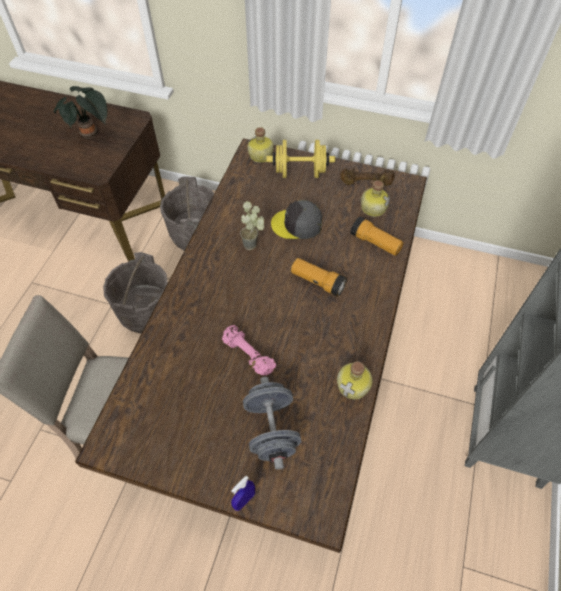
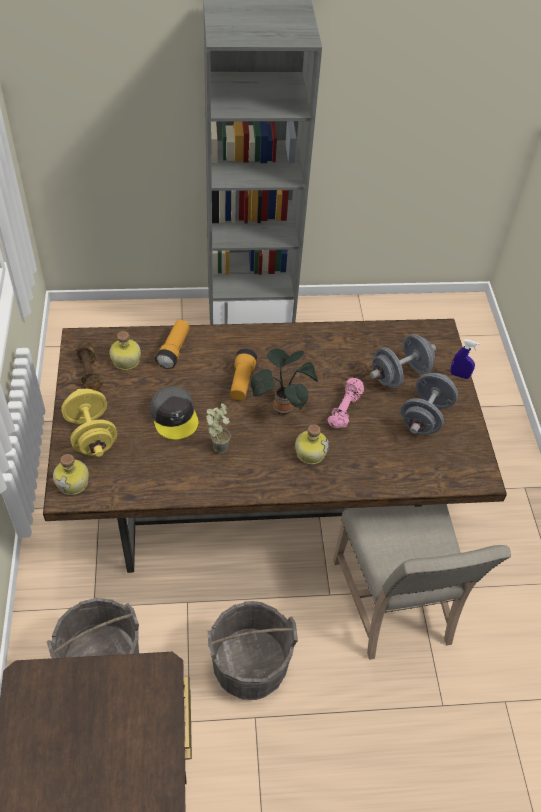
camera: 115 degrees left, 5 degrees down
potted plant [54,86,107,139] -> potted plant moved to [251,349,318,415]
bottle [337,361,373,399] -> bottle moved to [295,424,329,464]
none -> grey dumbbell [401,373,458,435]

